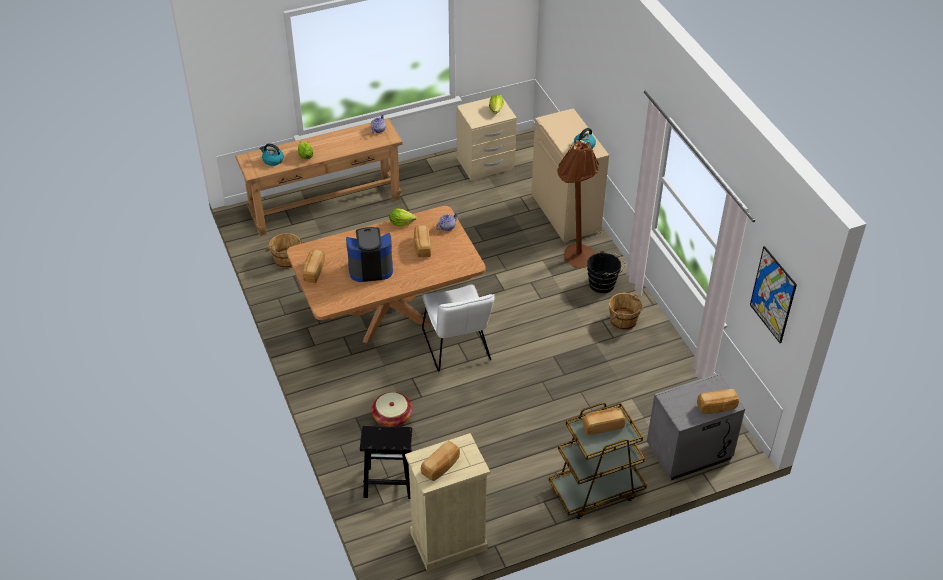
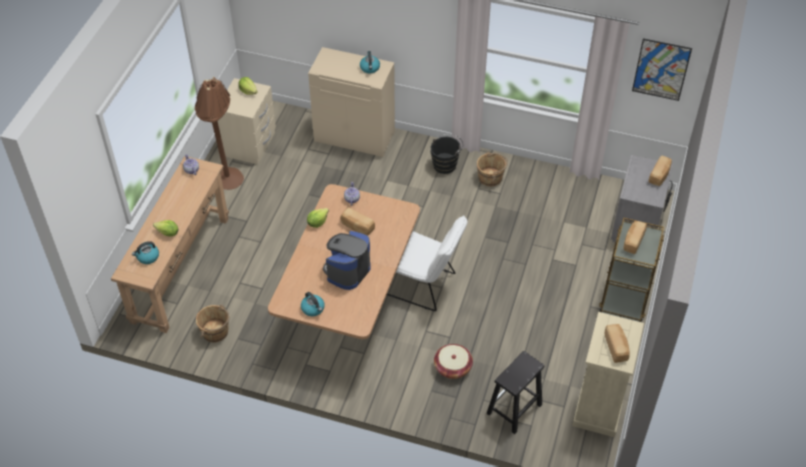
camera: 50 degrees left, 5 degrees up
bread [303,250,325,283] -> kettle [301,292,325,316]
brown floor lamp [557,140,599,268] -> brown floor lamp moved to [195,77,244,190]

